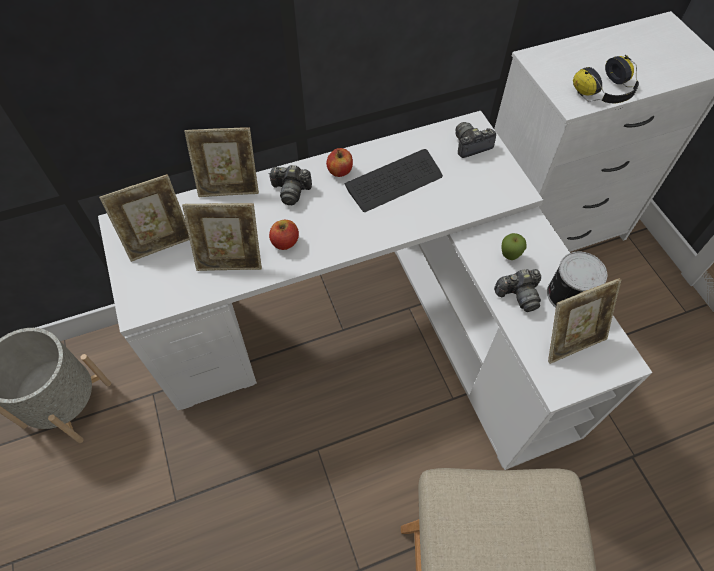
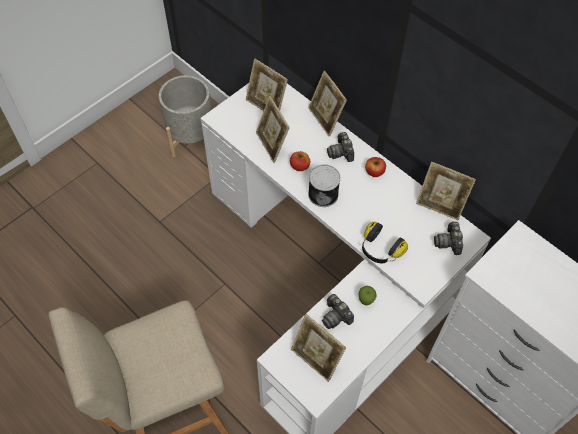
camera: 65 degrees right, 0 degrees up
keyboard [344,149,443,212] -> none
camera [456,122,496,158] -> camera turned 135 degrees counterclockwise [434,221,463,255]
can [547,251,607,308] -> can moved to [308,165,340,207]
headphones [573,55,639,103] -> headphones moved to [362,222,408,263]
none -> picture frame [416,162,476,220]

